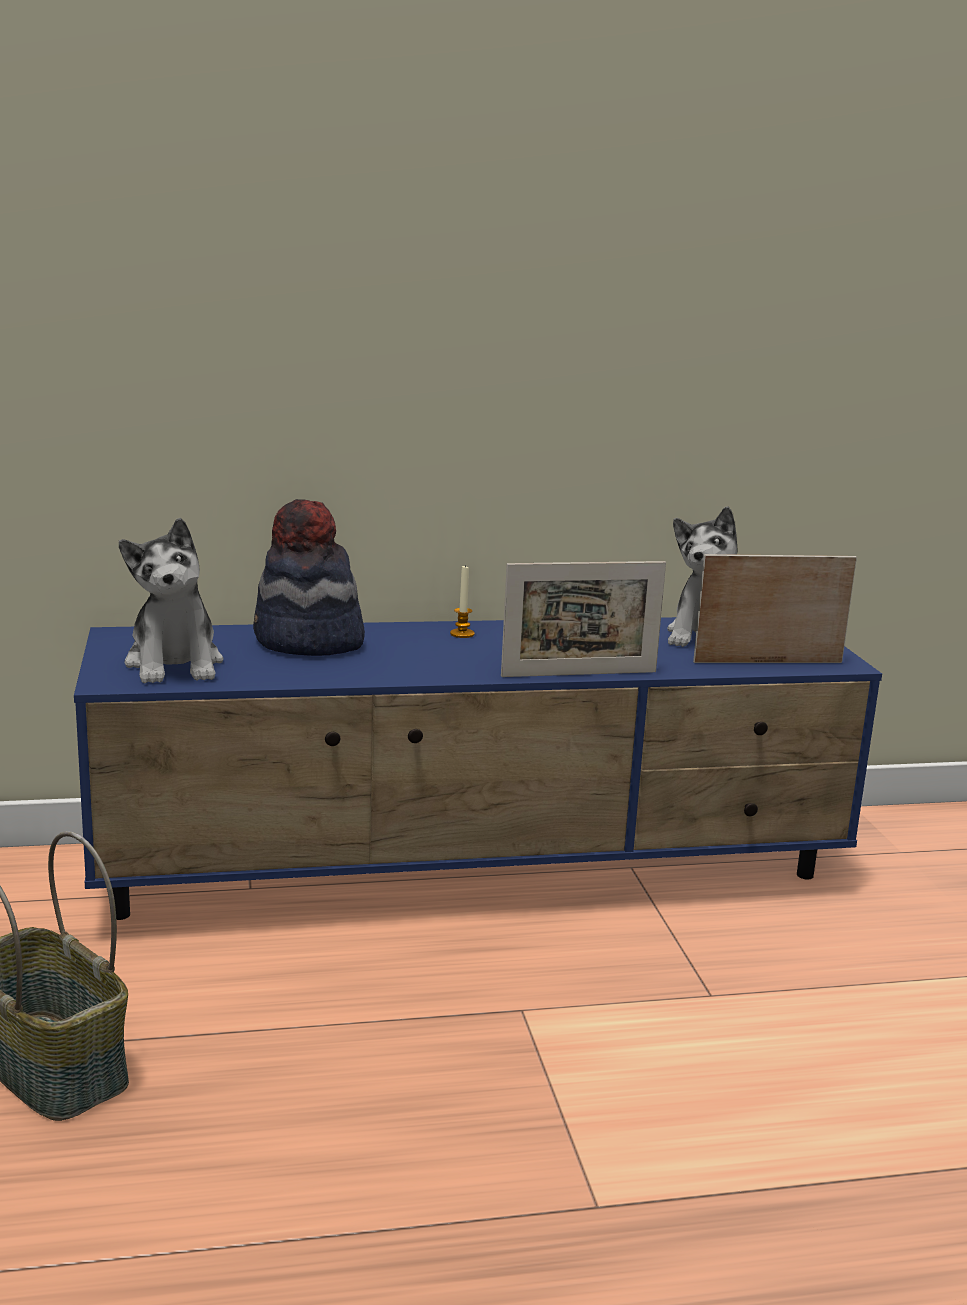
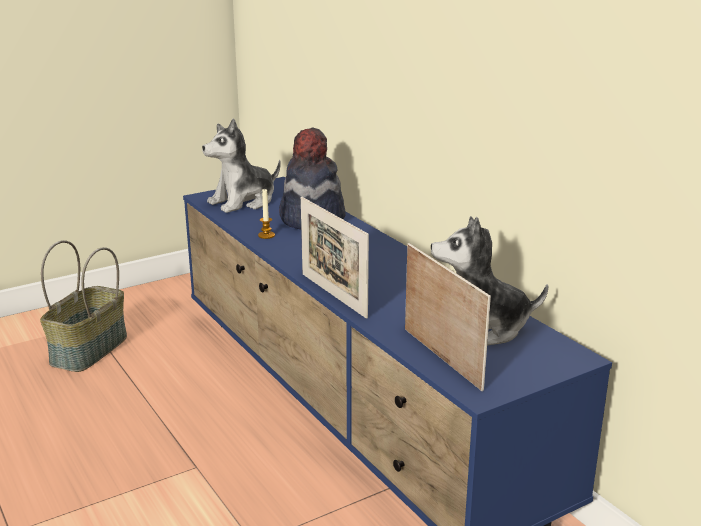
camera: 70 degrees right, 5 degrees up
candle [450,564,475,638] -> candle moved to [258,189,275,239]

